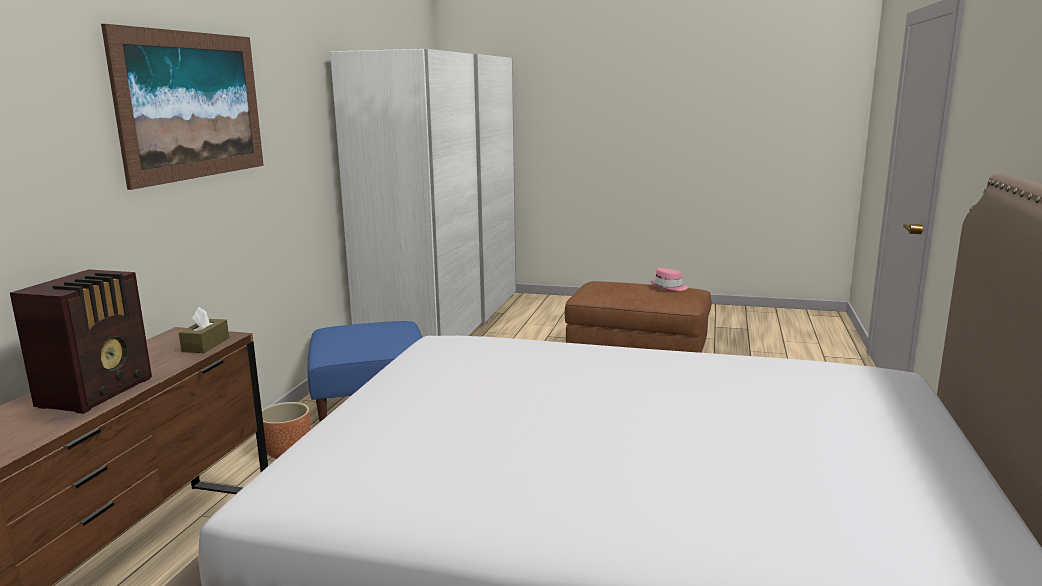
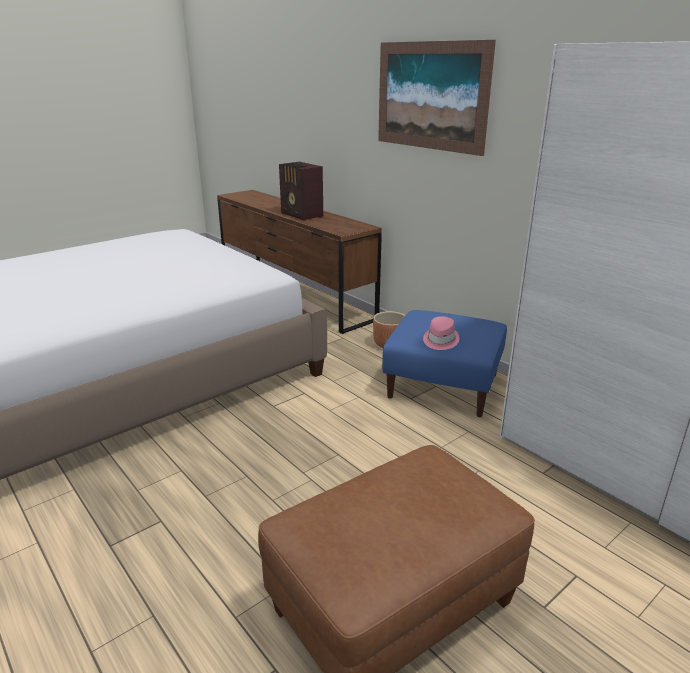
camera: 125 degrees right, 10 degrees up
brown tissue box [179,307,229,353] -> none
pink hat [651,268,688,291] -> pink hat moved to [423,316,460,350]

